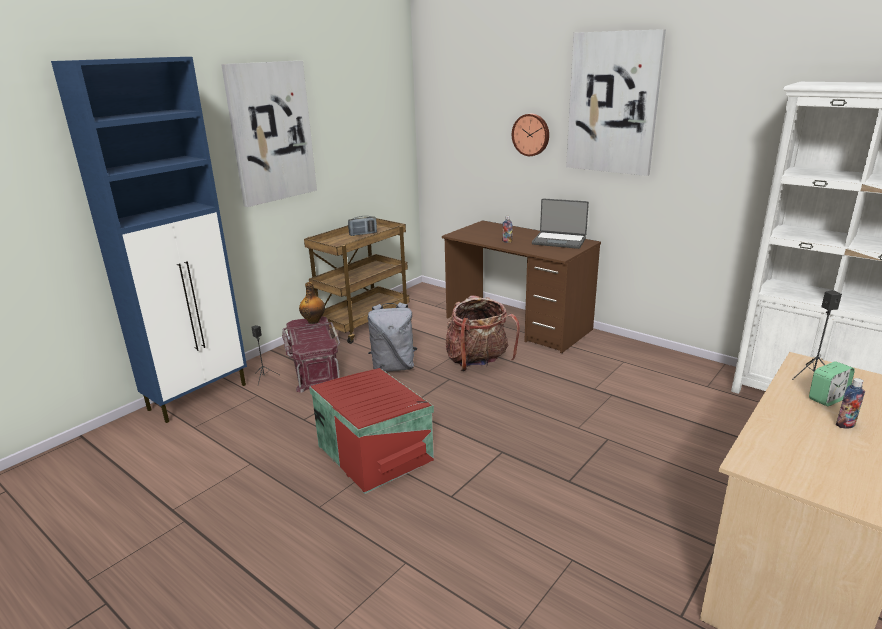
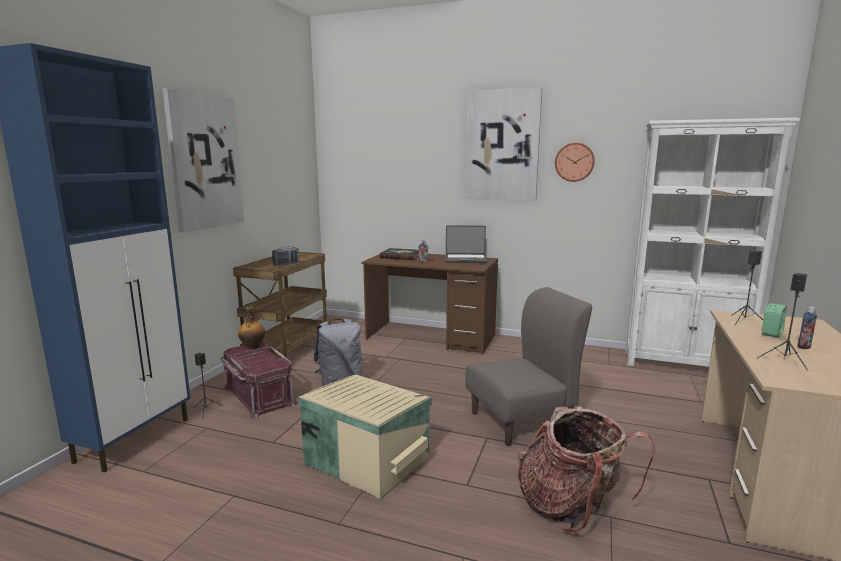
camera: 20 degrees left, 10 degrees down
red storage box [309,368,434,494] -> beige storage box [298,374,432,500]
backpack [446,296,520,371] -> backpack moved to [518,406,655,534]
wall clock [512,114,549,156] -> wall clock moved to [555,143,595,182]
none -> book [379,248,419,260]
none -> grey chair [465,287,592,446]
none -> black speaker [758,273,808,371]

